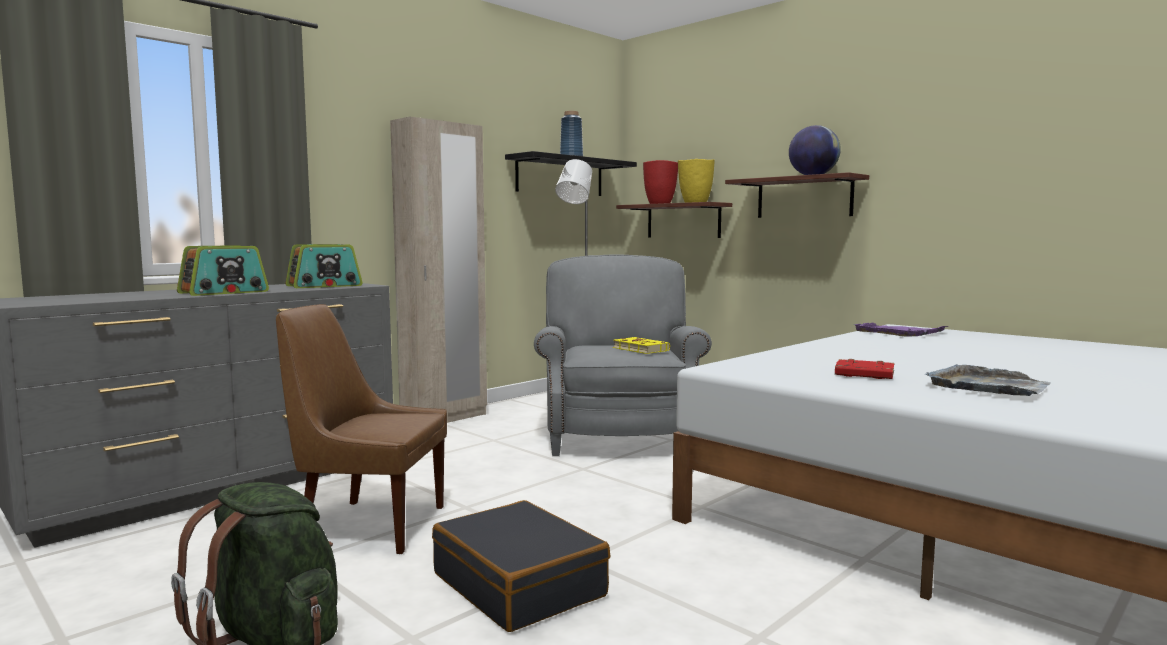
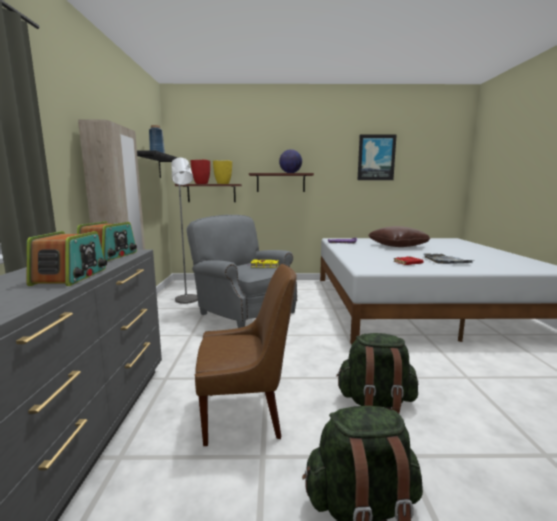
camera: 45 degrees left, 5 degrees up
brown chair [276,304,447,554] -> brown chair turned 150 degrees counterclockwise [195,264,297,446]
black suitcase [432,500,610,632] -> green backpack [336,333,418,414]
none -> picture [358,135,397,180]
none -> brown pillow [369,226,431,247]

